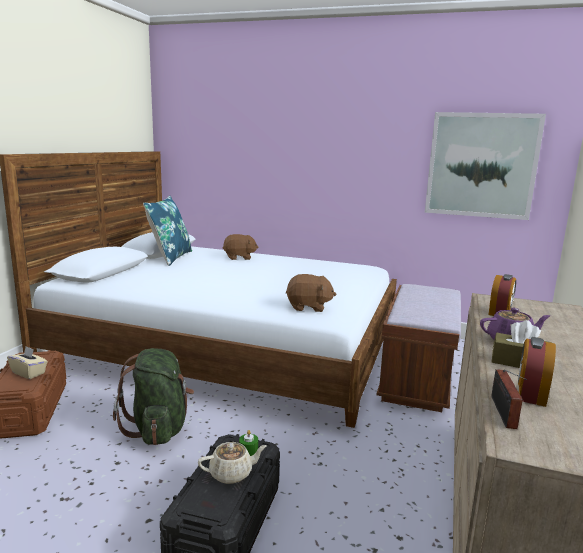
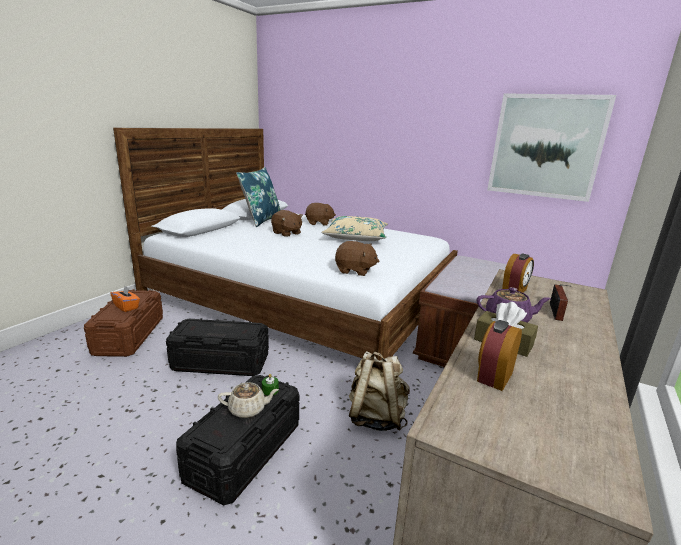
camera: 10 degrees right, 5 degrees up
beige tissue box [7,346,48,379] -> orange tissue box [110,286,140,312]
green backpack [113,348,194,445] -> black storage box [166,318,269,376]
radio [491,369,527,429] -> radio moved to [550,284,571,321]
none -> brown plush toy [271,210,303,237]
none -> beige pillow [321,216,388,241]
none -> beige backpack [349,351,410,431]

